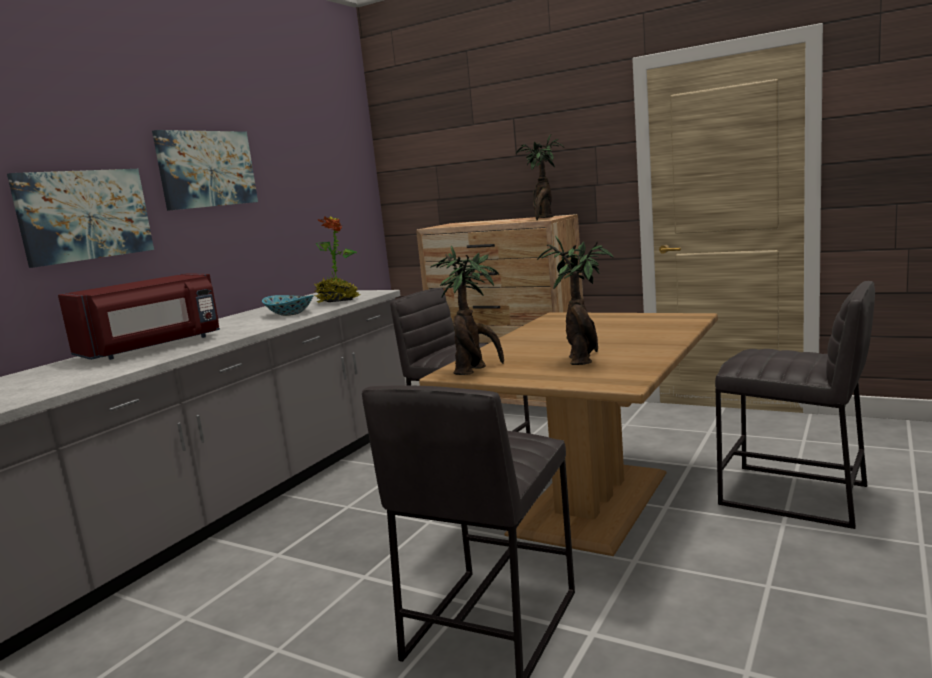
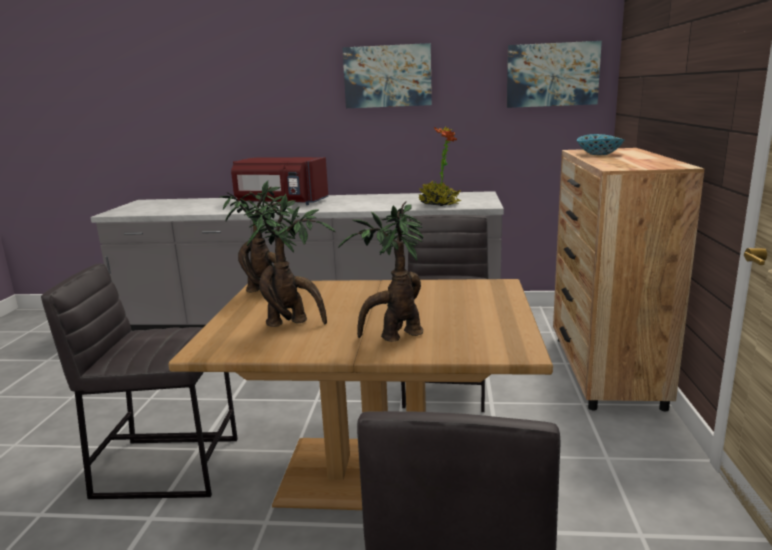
camera: 65 degrees right, 5 degrees up
picture [7,169,154,268] -> picture moved to [507,41,602,108]
bowl [262,295,314,316] -> bowl moved to [577,134,624,155]
potted plant [516,134,564,221] -> potted plant moved to [338,201,423,342]

